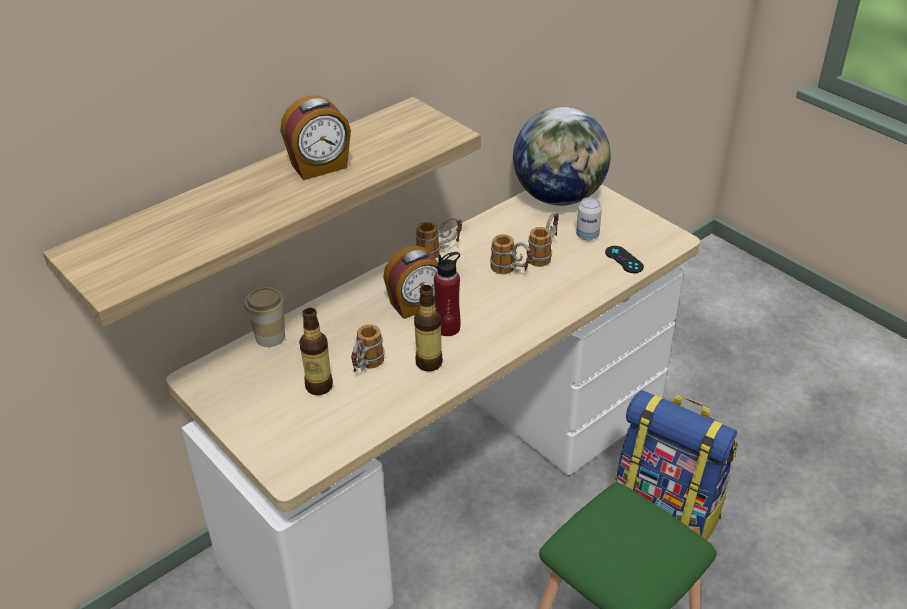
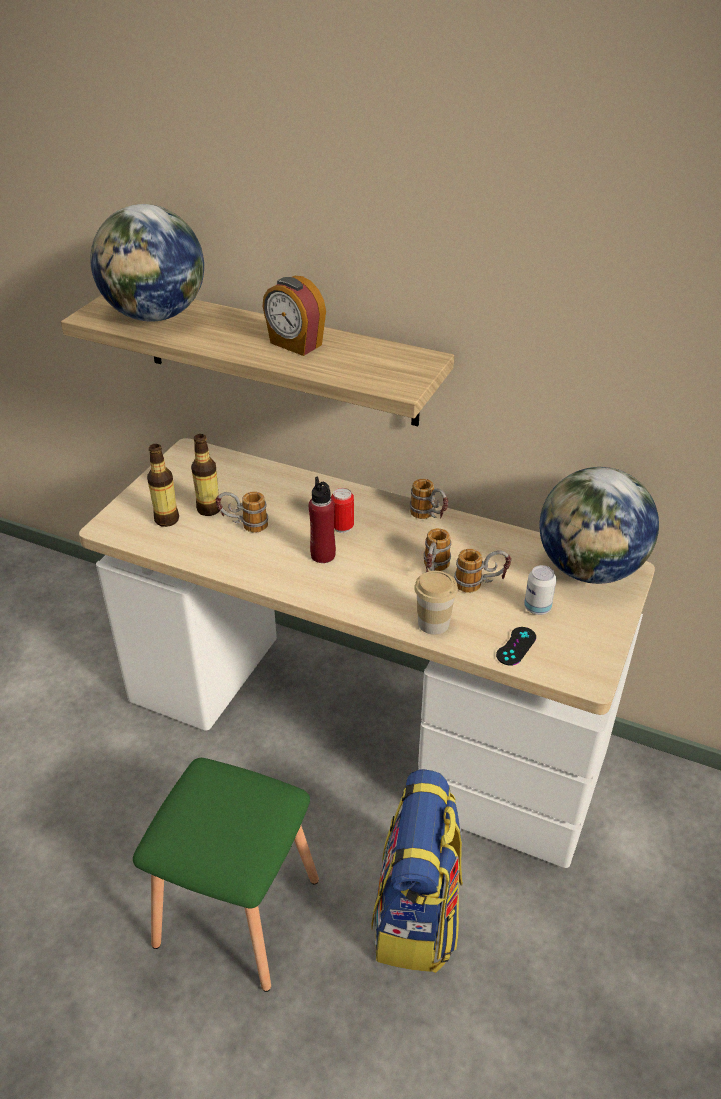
camera: 65 degrees right, 0 degrees up
cup [244,287,285,347] -> cup moved to [414,571,458,635]
alarm clock [383,245,438,319] -> can [331,488,354,533]
bottle [414,285,443,372] -> bottle moved to [147,444,179,527]
none -> globe [91,204,204,322]

